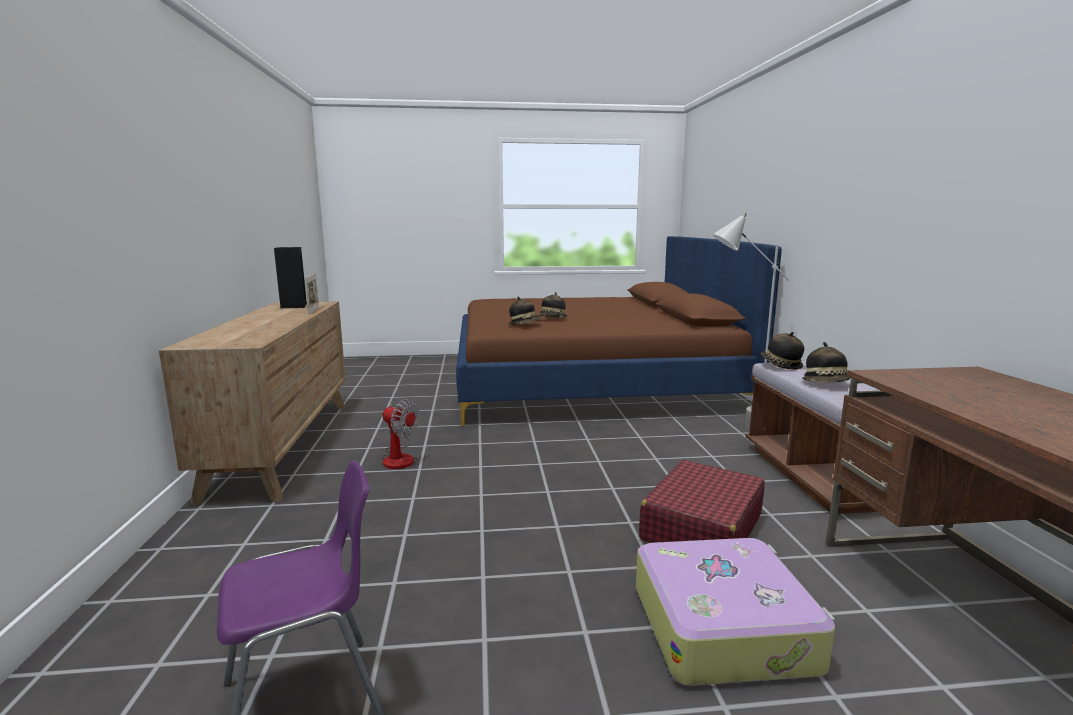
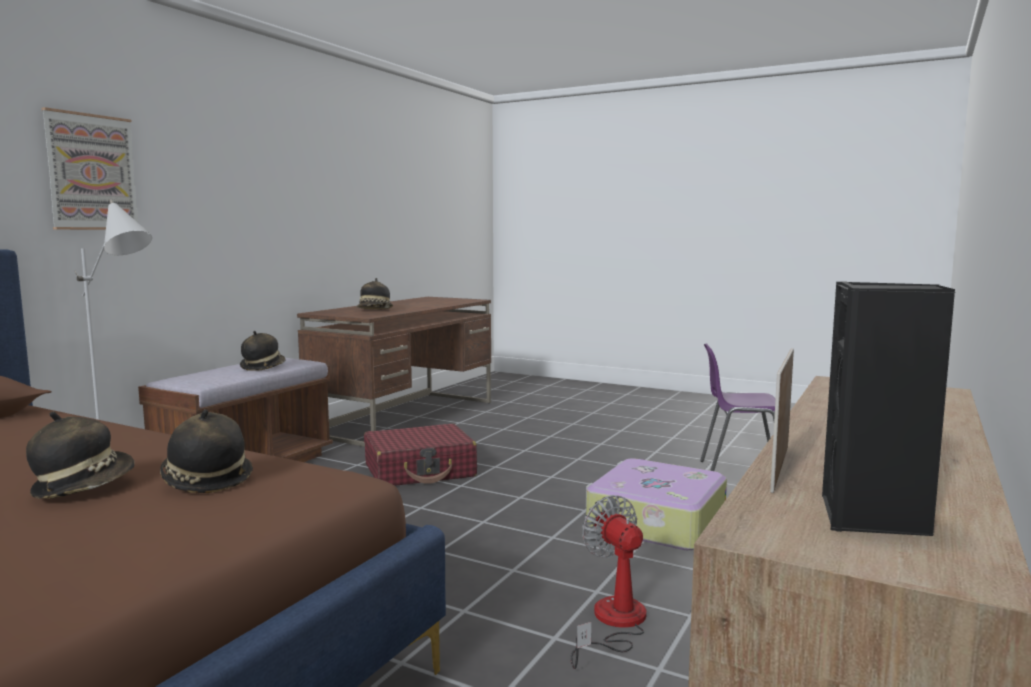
camera: 145 degrees left, 5 degrees down
suitcase [636,538,835,686] -> suitcase moved to [586,458,727,550]
hat [761,332,804,370] -> hat moved to [357,278,393,309]
none -> picture [42,107,138,230]

